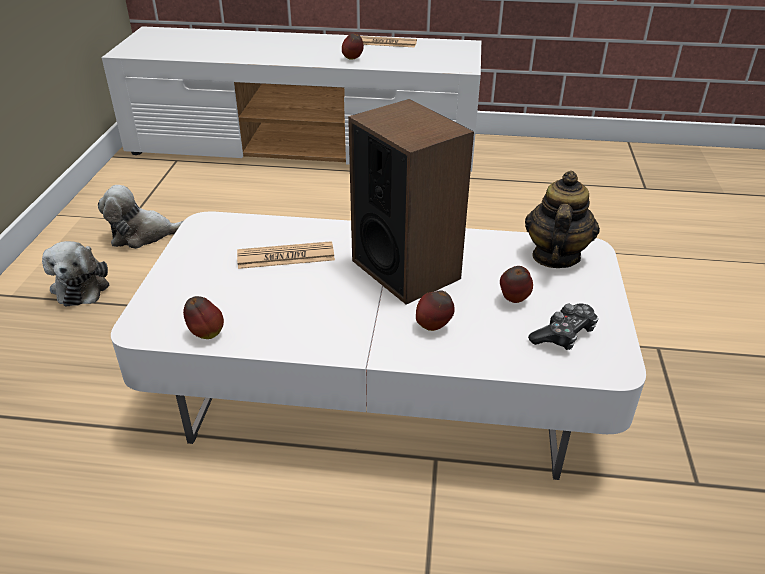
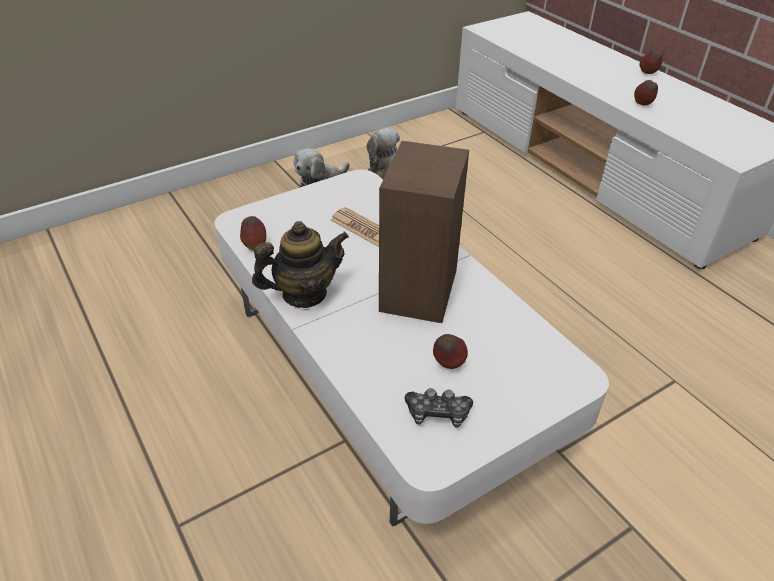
camera: 50 degrees right, 5 degrees up
newspaper [361,36,417,48] -> none
apple [416,290,455,331] -> apple moved to [639,50,663,74]
teapot [525,171,600,268] -> teapot moved to [252,221,349,308]

